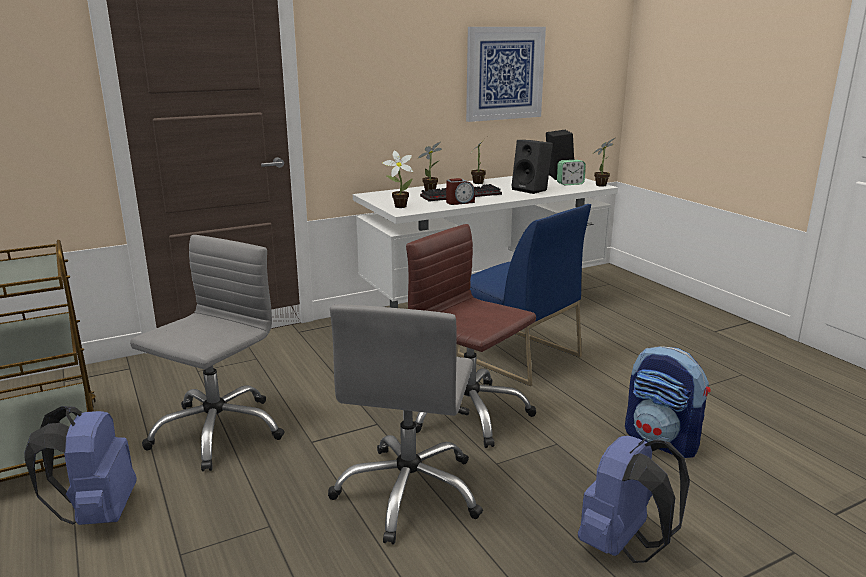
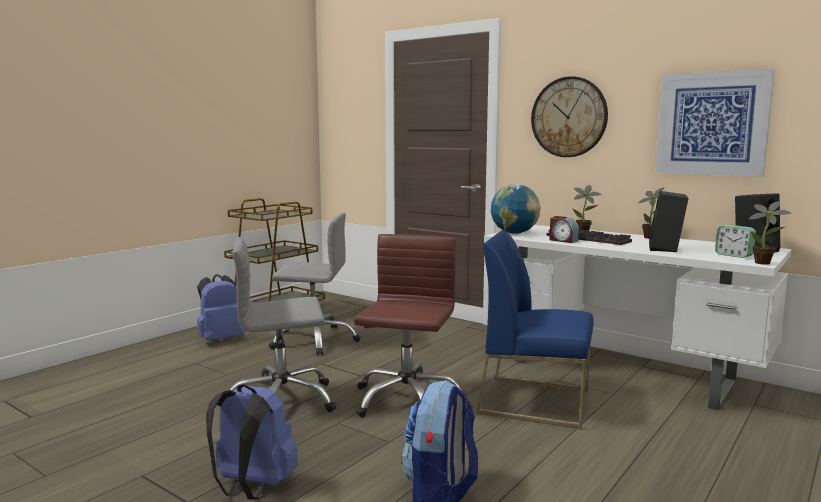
camera: 65 degrees right, 10 degrees down
potted plant [383,151,413,208] -> globe [491,184,541,234]
blue chair [456,204,591,386] -> blue chair turned 90 degrees clockwise [476,230,594,429]
none -> wall clock [531,76,608,157]

